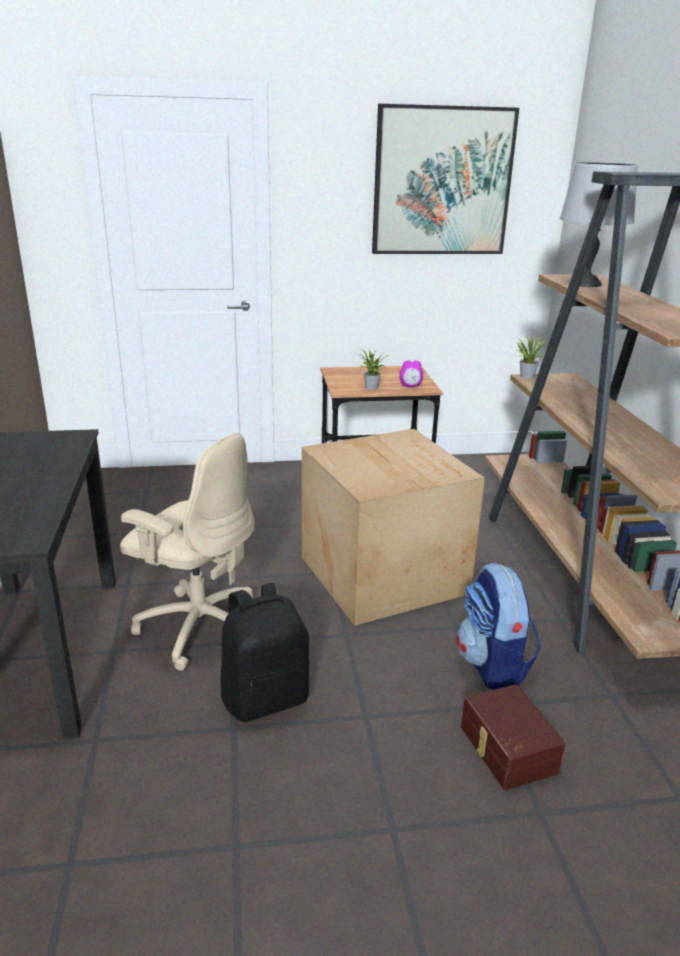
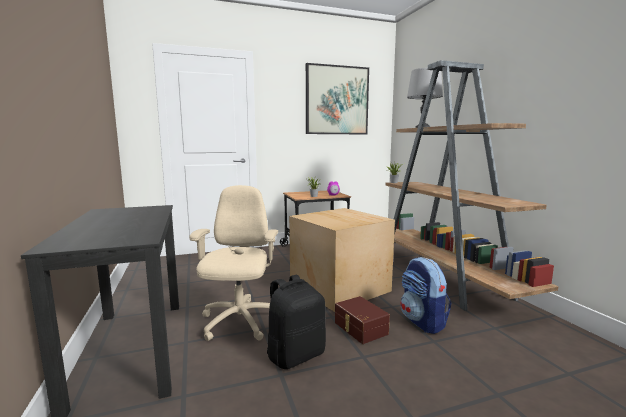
camera: 10 degrees left, 15 degrees down
beige office chair [120,433,255,671] -> beige office chair turned 105 degrees counterclockwise [189,185,278,341]
brown storage box [461,684,566,790] -> brown storage box moved to [335,296,390,344]

